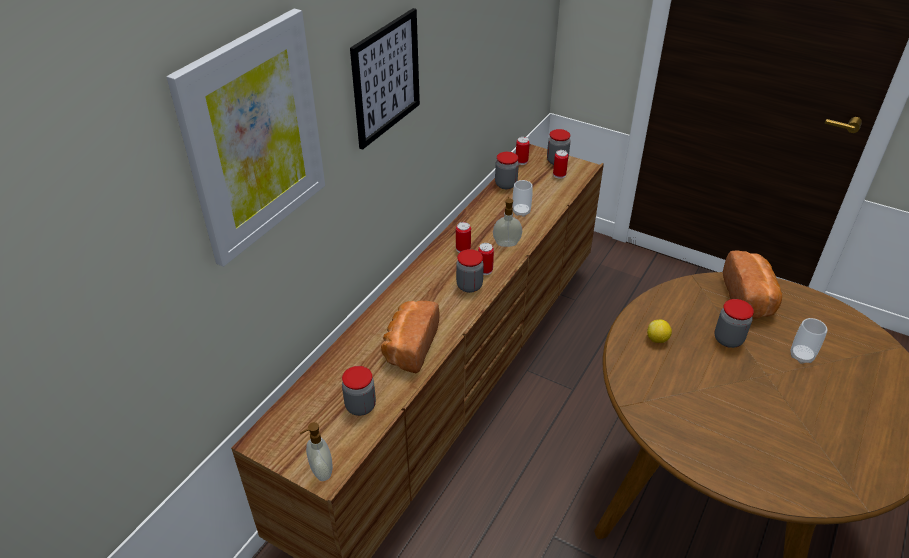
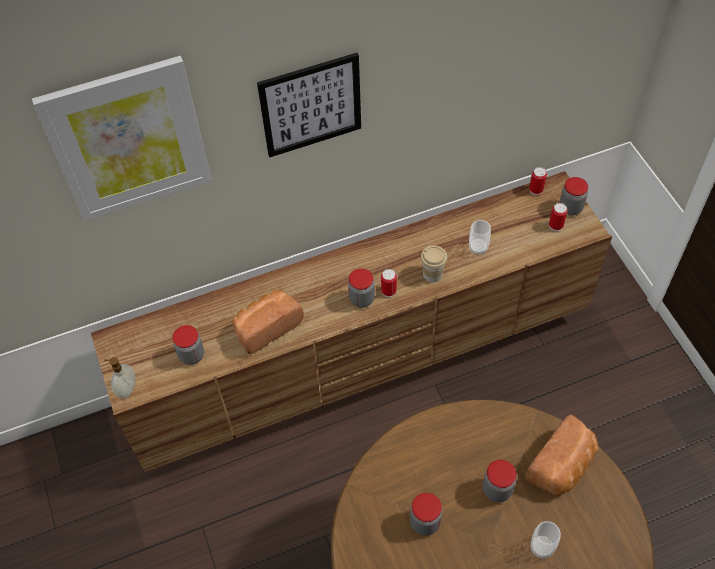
camera: 40 degrees right, 15 degrees up
can [456,222,471,253] -> none
soap dispenser [493,197,522,247] -> cup [421,245,447,283]
jar [495,152,519,189] -> jar moved to [410,493,442,536]
lemon [647,320,672,343] -> none

